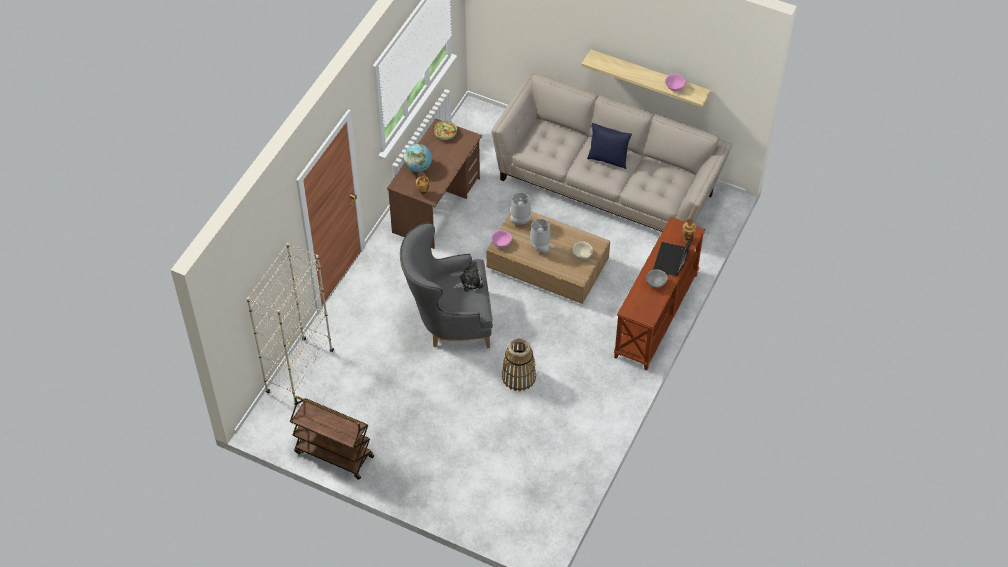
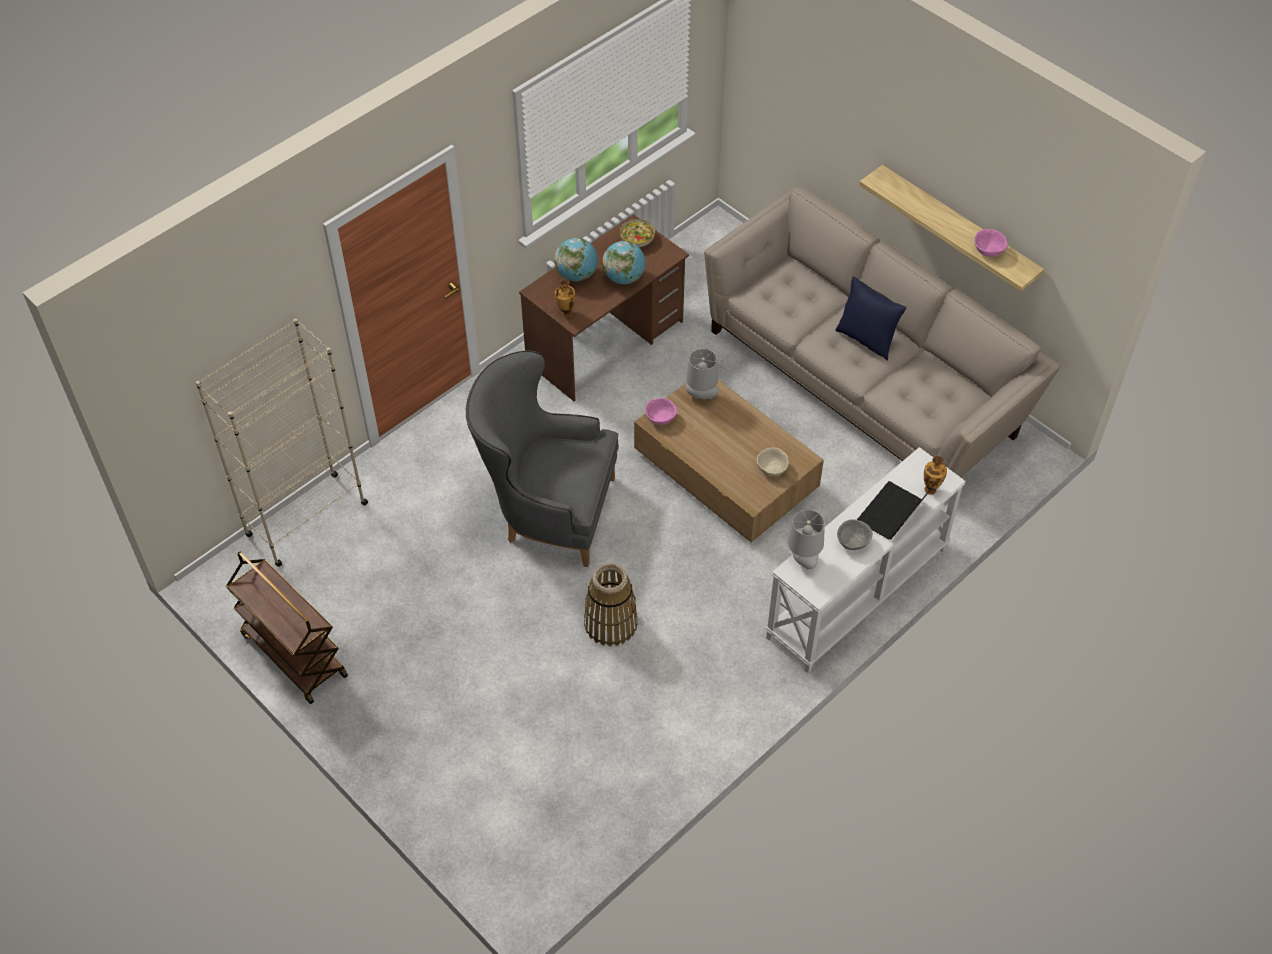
camera: 20 degrees right, 0 degrees up
plush toy [453,262,483,292] -> none
grey table lamp [530,219,551,254] -> grey table lamp moved to [788,510,825,570]
brown console table [614,217,705,370] -> white console table [765,447,966,673]
none -> globe [602,241,645,284]

